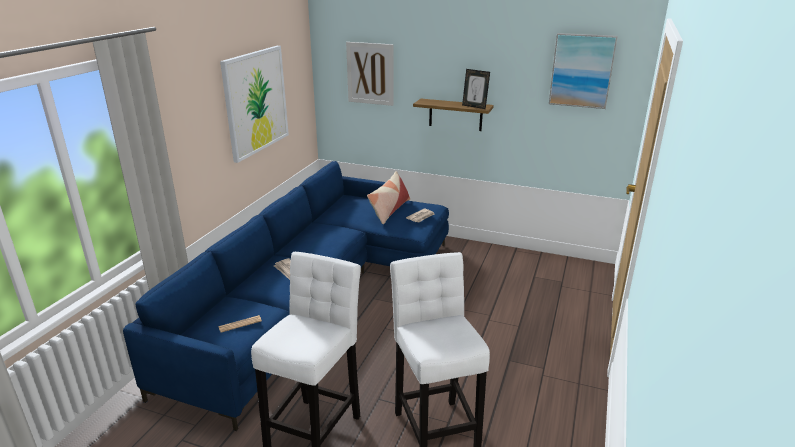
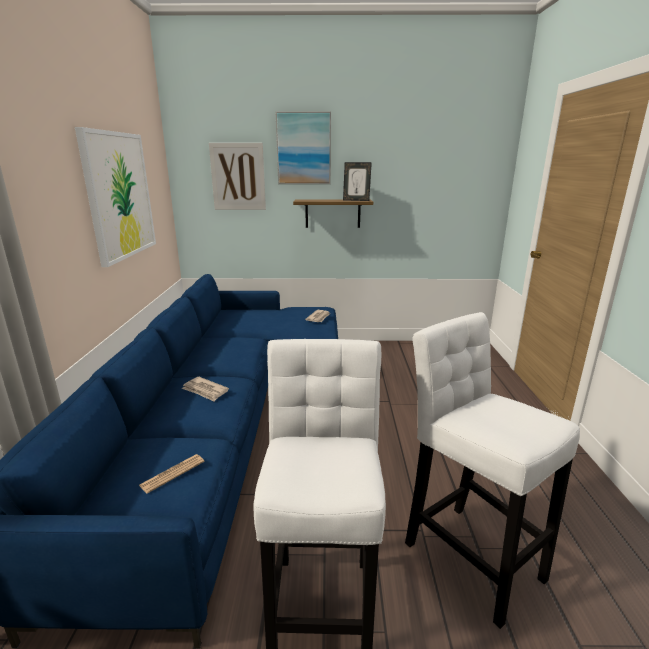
camera: 20 degrees left, 5 degrees down
pillow [367,171,410,224] -> none
picture [549,33,618,109] -> picture moved to [276,111,331,184]

